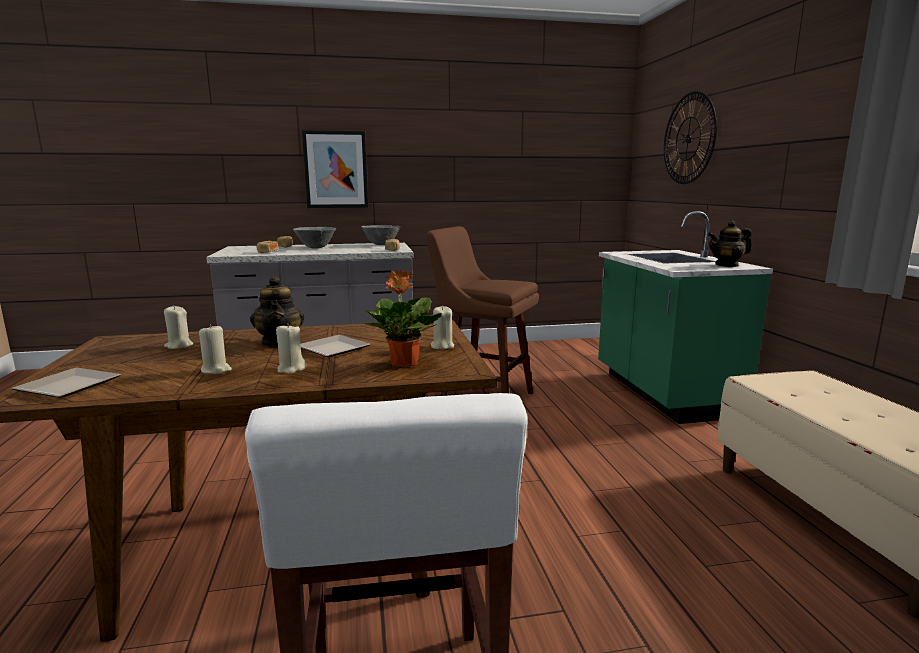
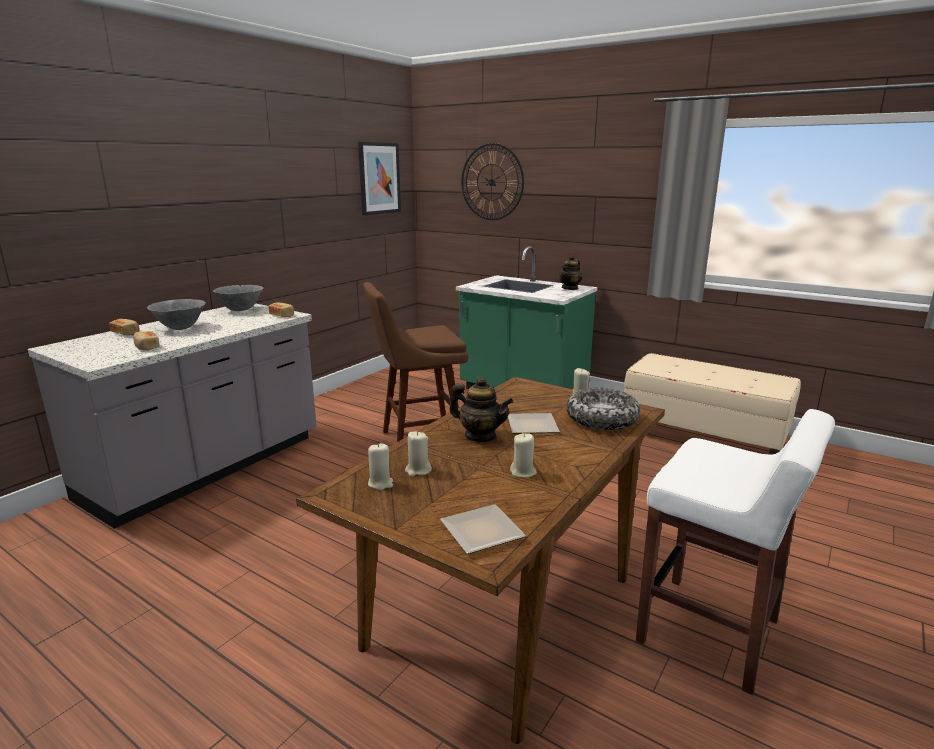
camera: 45 degrees left, 5 degrees up
beige candle [276,323,306,374] -> beige candle moved to [368,443,393,490]
picture [302,130,368,208] -> picture moved to [358,142,401,215]
potted plant [364,270,442,367] -> bowl [566,388,640,430]

